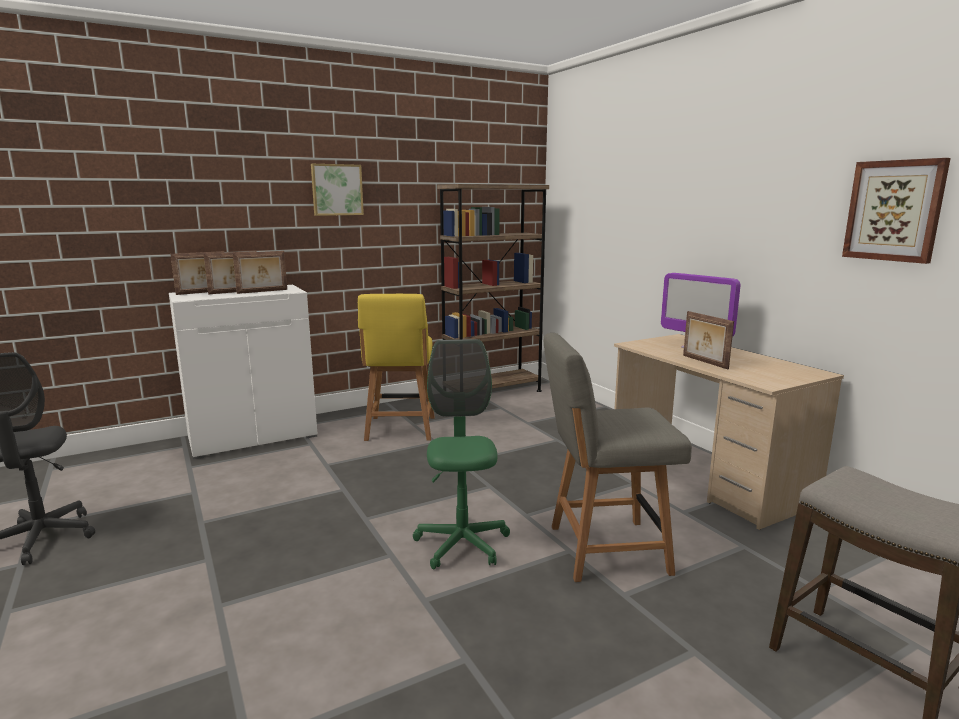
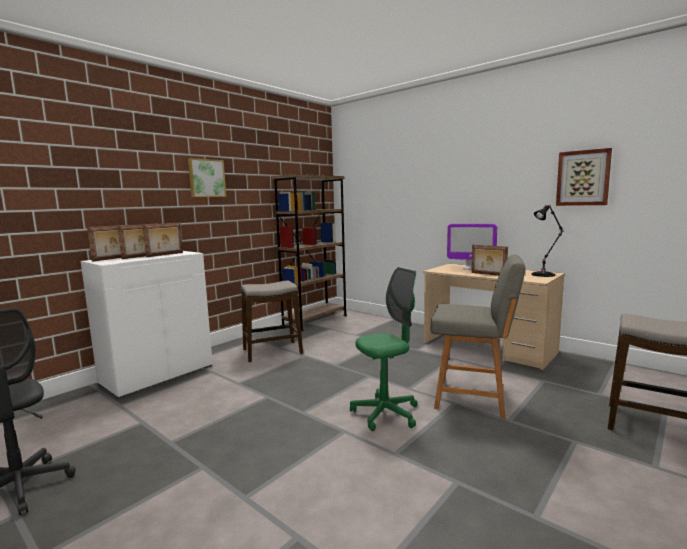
camera: 20 degrees left, 5 degrees down
yellow chair [358,294,435,441] -> stool [241,280,303,362]
green office chair [413,339,510,570] -> green office chair turned 90 degrees clockwise [350,267,418,431]
grey chair [544,333,692,582] -> grey chair turned 135 degrees counterclockwise [431,254,525,418]
none -> black table lamp [532,204,564,277]

